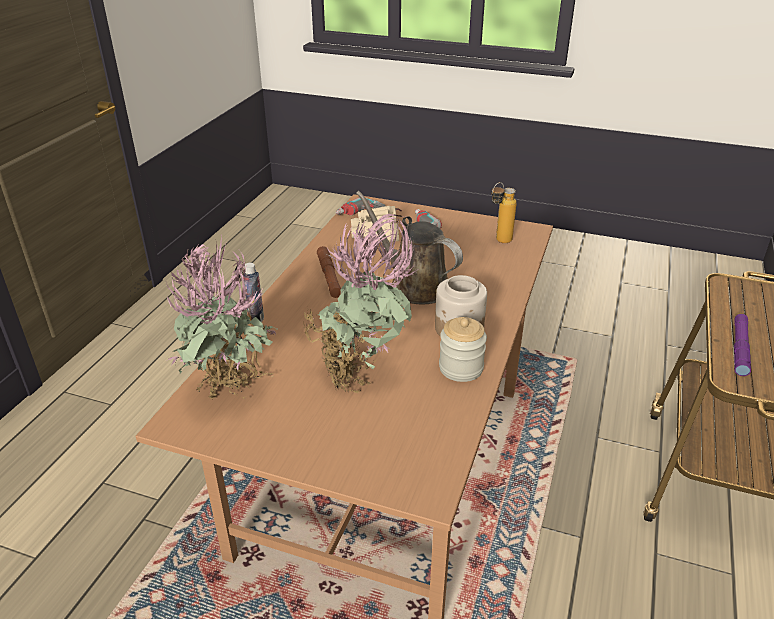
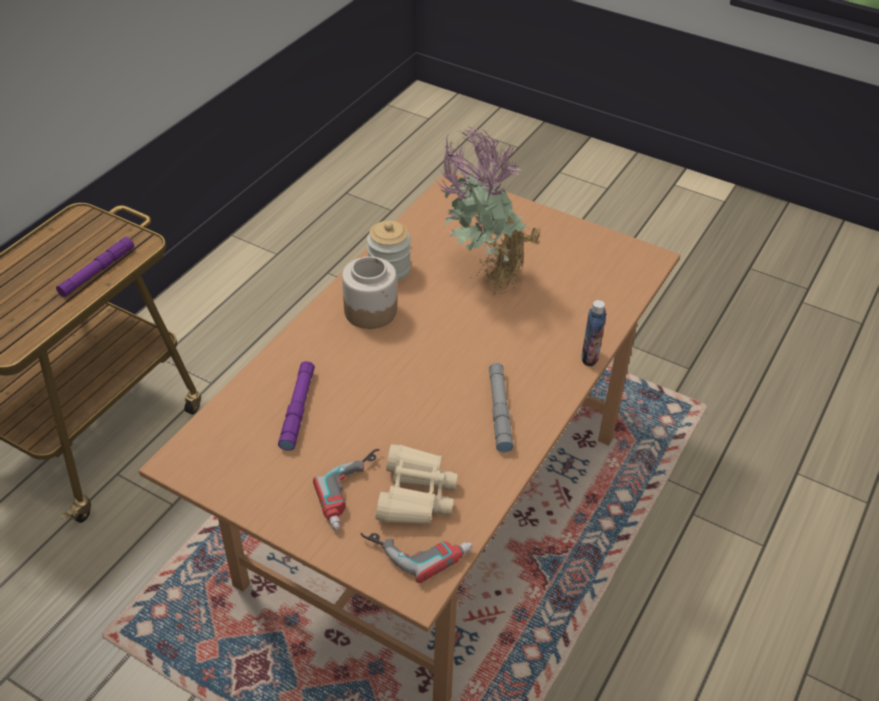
camera: 170 degrees left, 10 degrees up
potted plant [166,236,278,399] -> none
brown flashlight [317,246,341,298] -> grey flashlight [489,363,513,452]
brown watering can [356,191,463,304] -> none
bottle [491,182,517,243] -> none
none -> purple flashlight [278,361,315,451]

